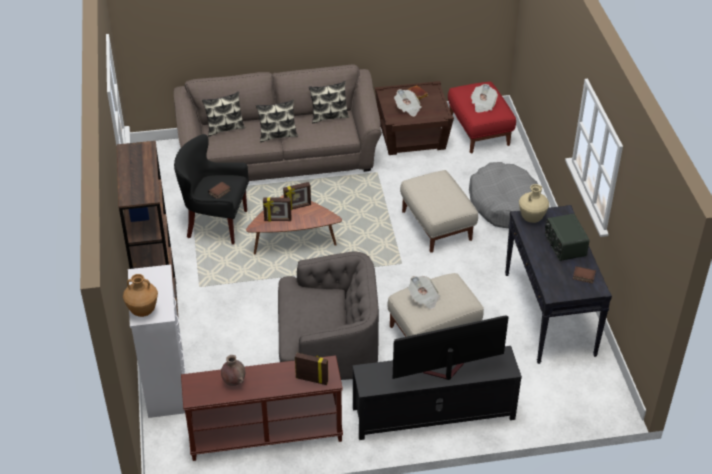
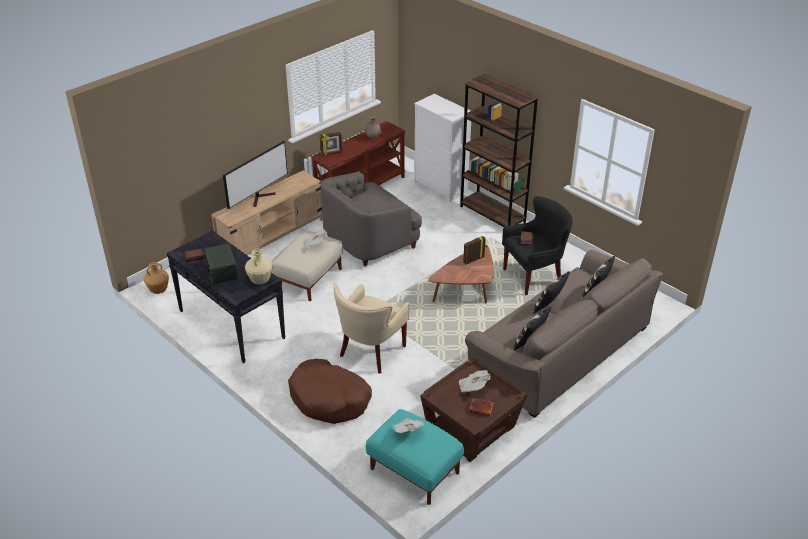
camera: 145 degrees right, 5 degrees down
brown vase [123,274,158,317] -> brown vase moved to [144,262,169,294]
picture frame [283,182,311,210] -> none
black tv stand [352,346,522,440] -> beige tv stand [211,171,323,255]
beige ottoman [400,170,478,253] -> beige armchair [333,283,410,374]
red ottoman [448,81,516,153] -> turquoise ottoman [366,409,464,505]
grey dog bed [469,162,538,228] -> brown dog bed [288,359,372,424]
radio [545,213,589,261] -> radio turned 150 degrees counterclockwise [203,244,238,284]

